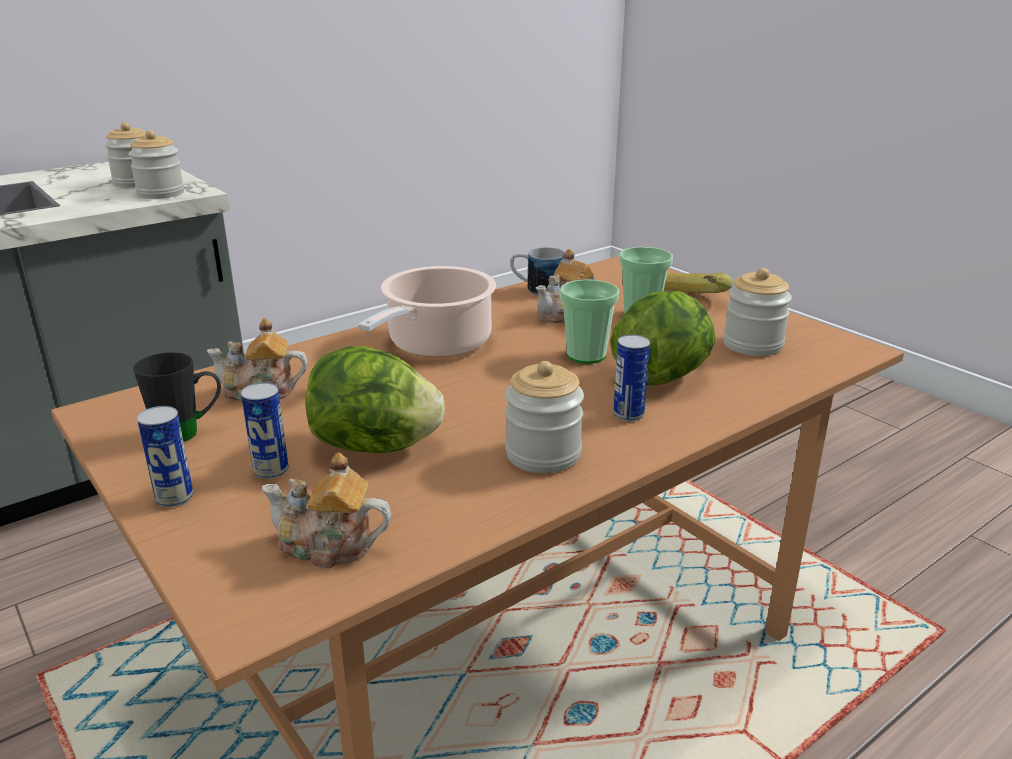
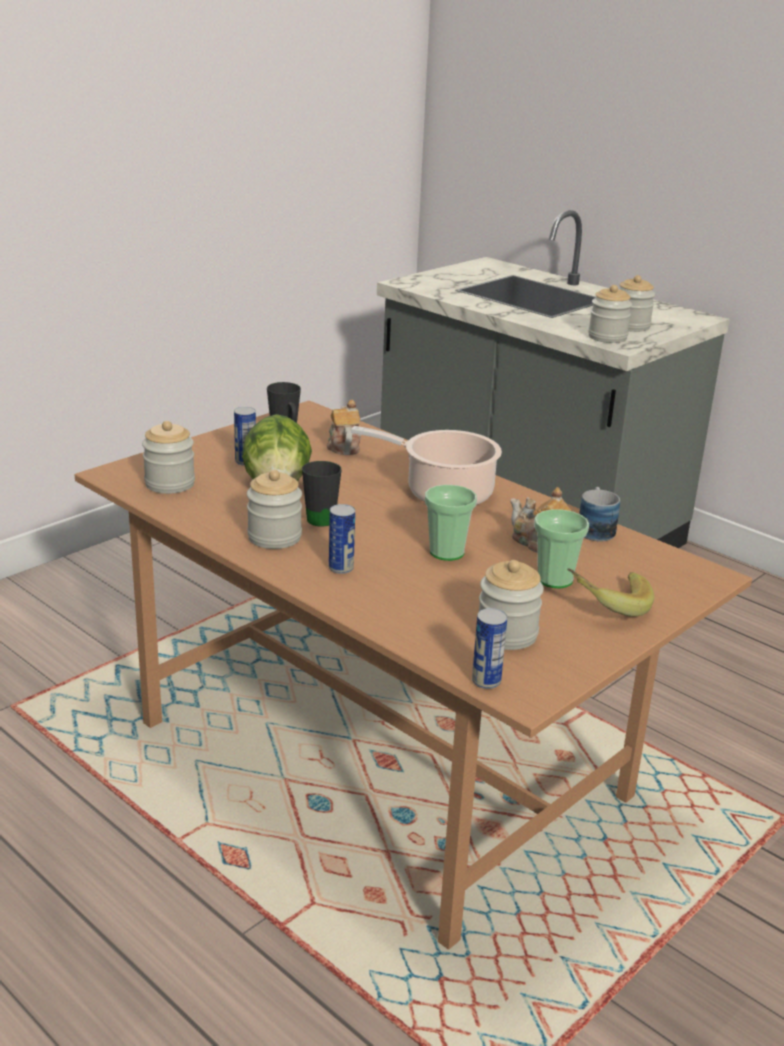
camera: 80 degrees right, 0 degrees up
can [137,406,193,507] -> can moved to [472,608,507,689]
teapot [262,452,392,568] -> jar [142,421,195,494]
lettuce [610,291,715,385] -> none
none -> black mug [302,461,342,527]

